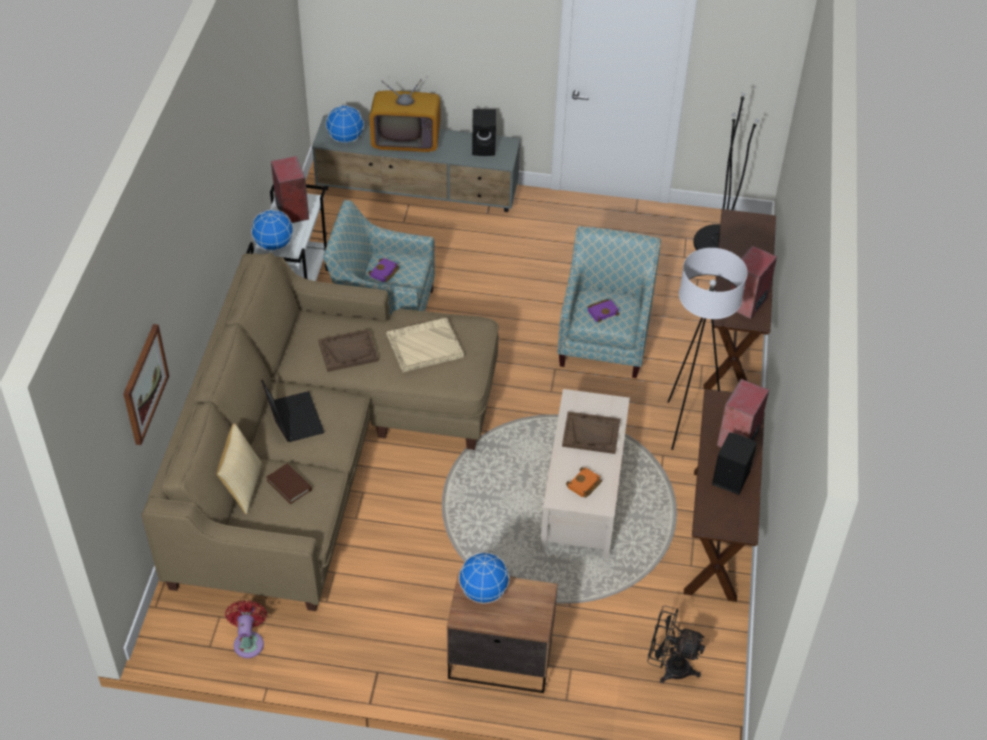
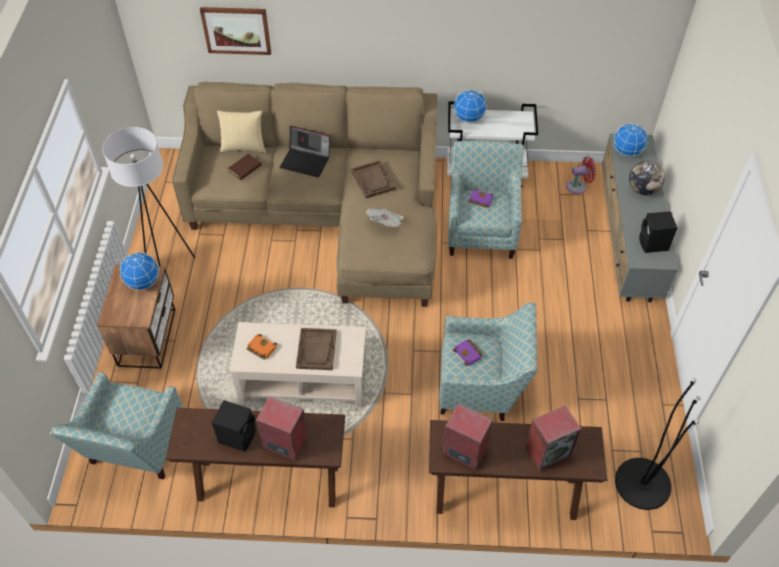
camera: 85 degrees right, 5 degrees up
red fan [225,600,267,658] -> red fan moved to [566,156,596,194]
laptop [261,379,324,442] -> laptop turned 45 degrees clockwise [280,126,330,177]
speaker [271,156,309,223] -> speaker moved to [525,405,581,471]
television [369,79,440,152] -> globe [629,161,665,195]
beige tray [386,318,464,373] -> newspaper [366,208,404,227]
black fan [647,606,705,683] -> armchair [50,372,183,479]
white floor lamp [668,248,748,450] -> white floor lamp moved to [102,127,195,266]

